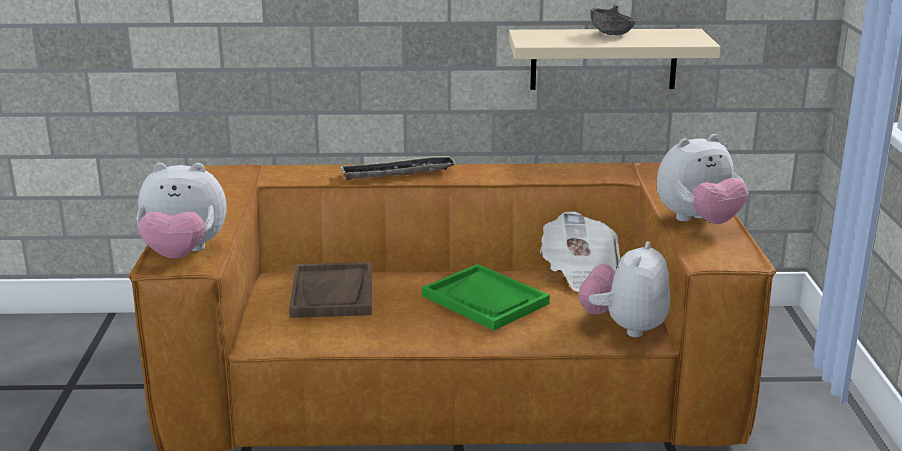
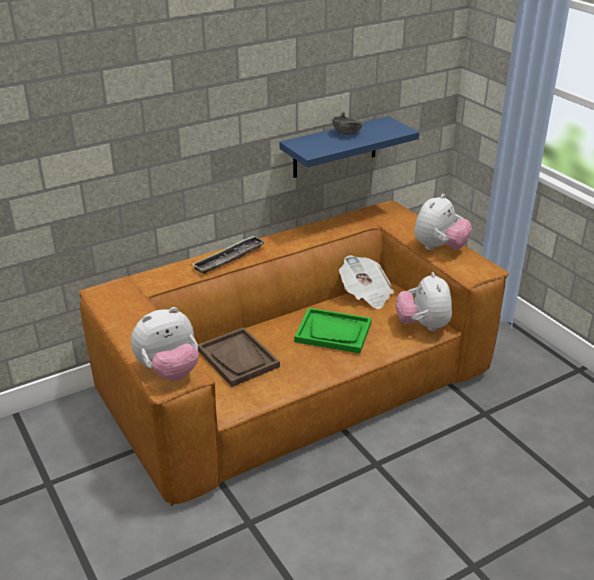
camera: 30 degrees left, 10 degrees up
beige shelf [509,29,721,90] -> blue shelf [279,116,419,178]

